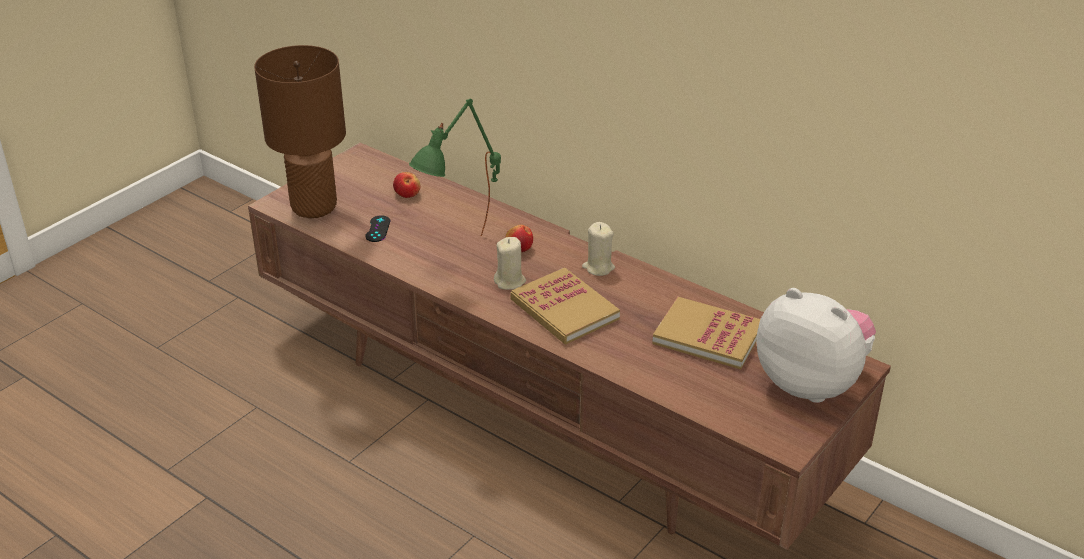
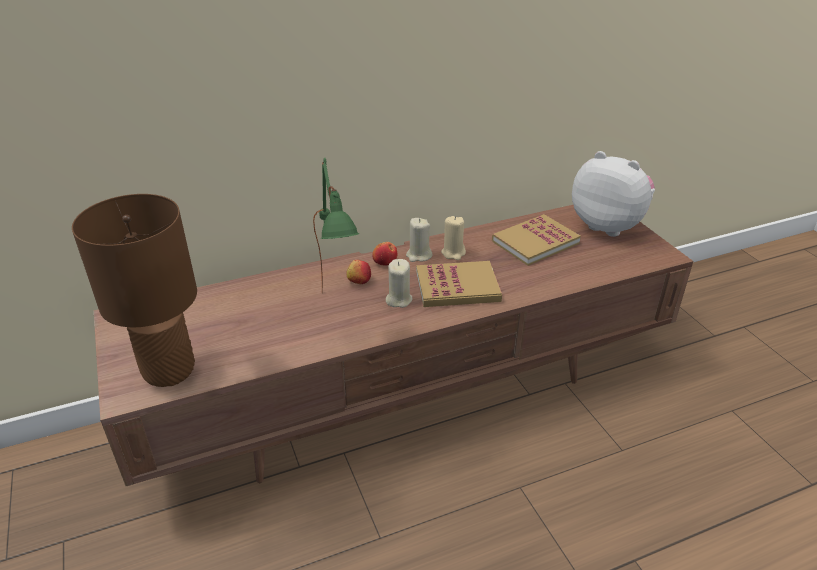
camera: 60 degrees left, 0 degrees up
black game controller [365,215,390,242] -> none
apple [393,172,420,198] -> apple moved to [373,242,397,265]
plush toy [756,288,876,403] -> plush toy turned 60 degrees clockwise [572,151,655,237]
none -> beige candle [441,216,466,260]

